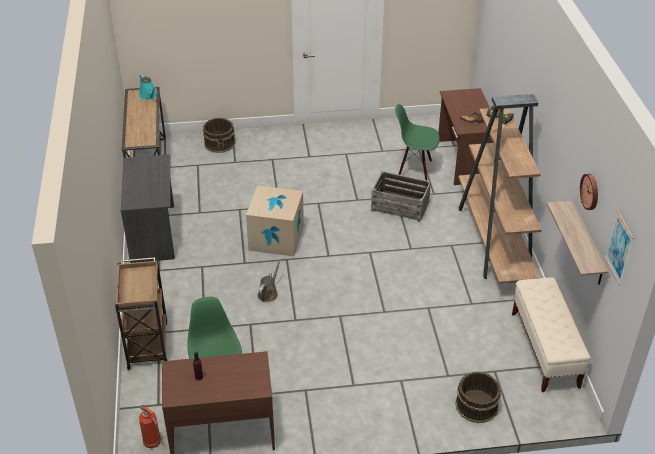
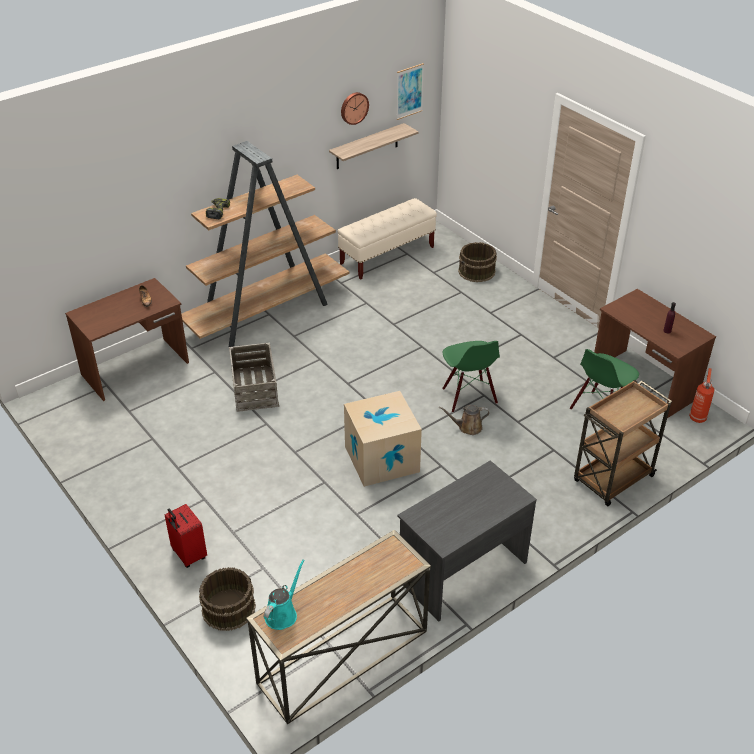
camera: 120 degrees left, 0 degrees up
green chair [395,104,440,181] -> green chair moved to [442,341,500,412]
none -> red suitcase [165,504,207,568]

